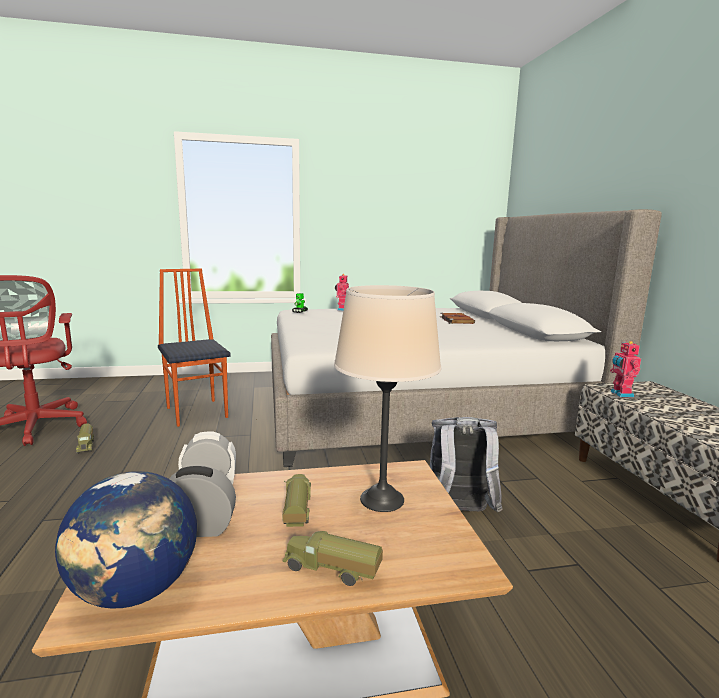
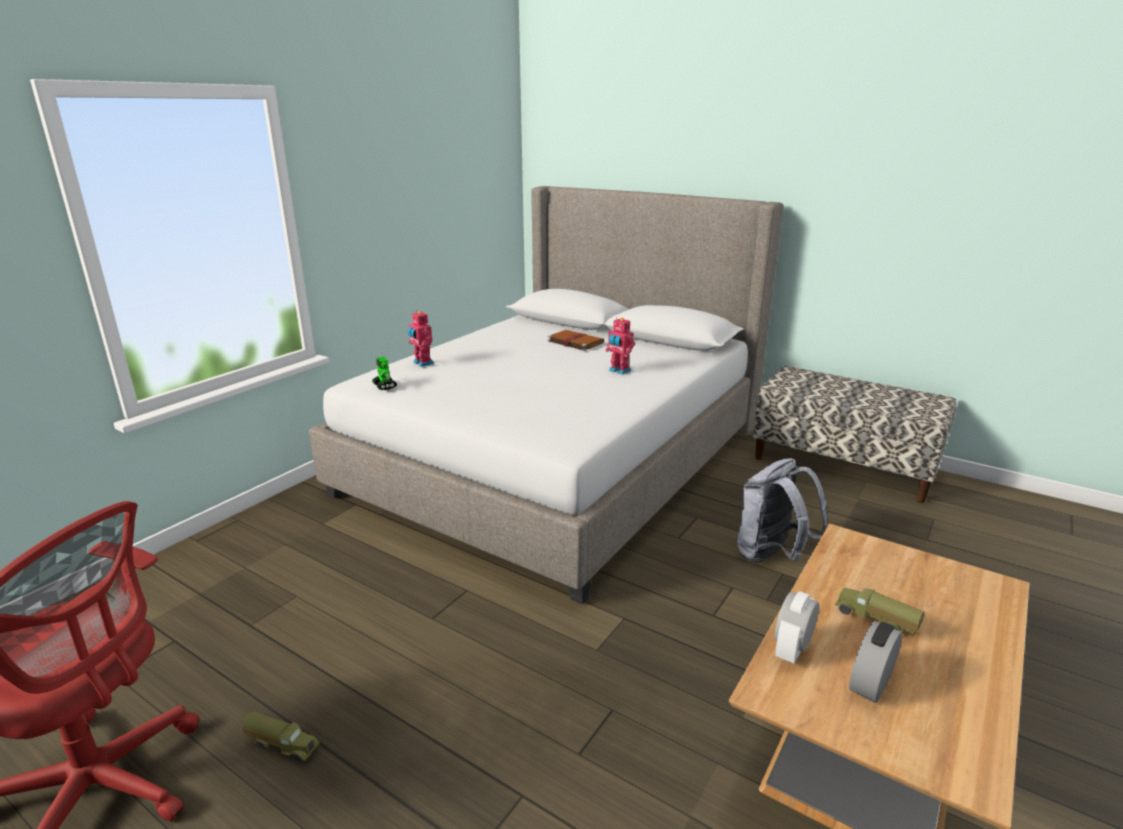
camera: 45 degrees left, 10 degrees up
globe [55,471,197,609] -> none
chair [158,269,231,427] -> none
toy truck [283,531,383,586] -> none
beige table lamp [334,285,441,512] -> none
toy robot [610,340,641,397] -> toy robot moved to [605,317,635,375]

